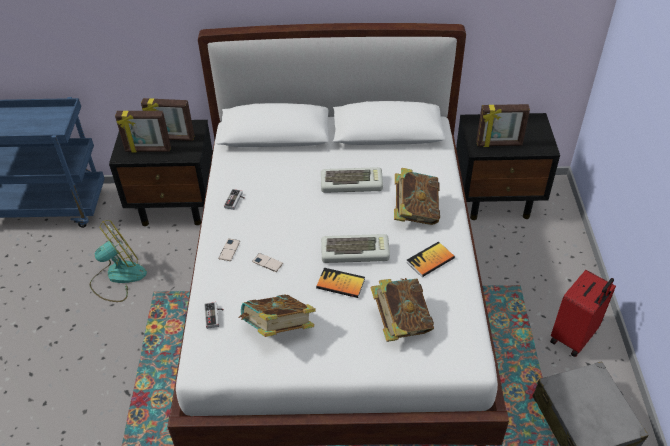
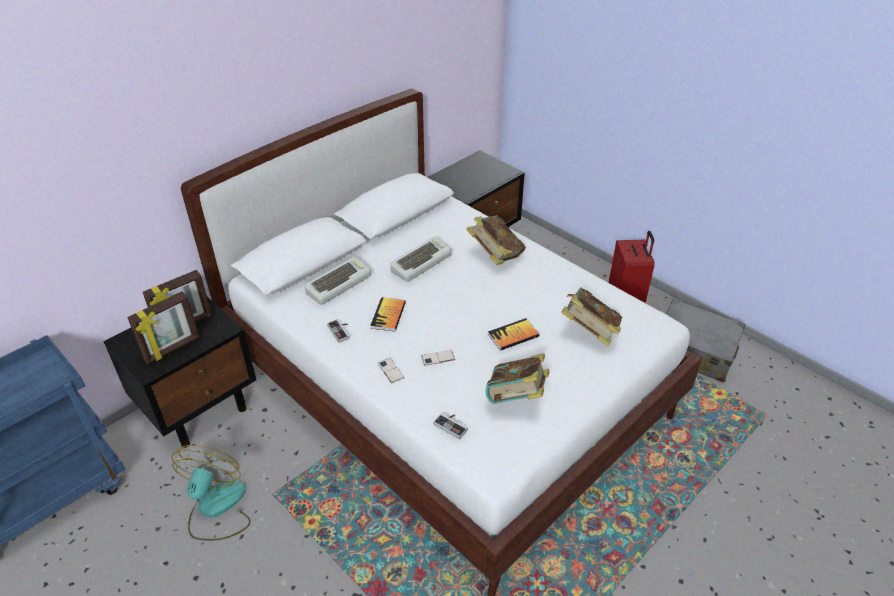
camera: 45 degrees left, 5 degrees down
keyboard [321,234,390,263] -> keyboard moved to [305,257,371,305]
book [406,241,455,277] -> book moved to [370,297,406,332]
picture frame [476,104,530,147] -> none

